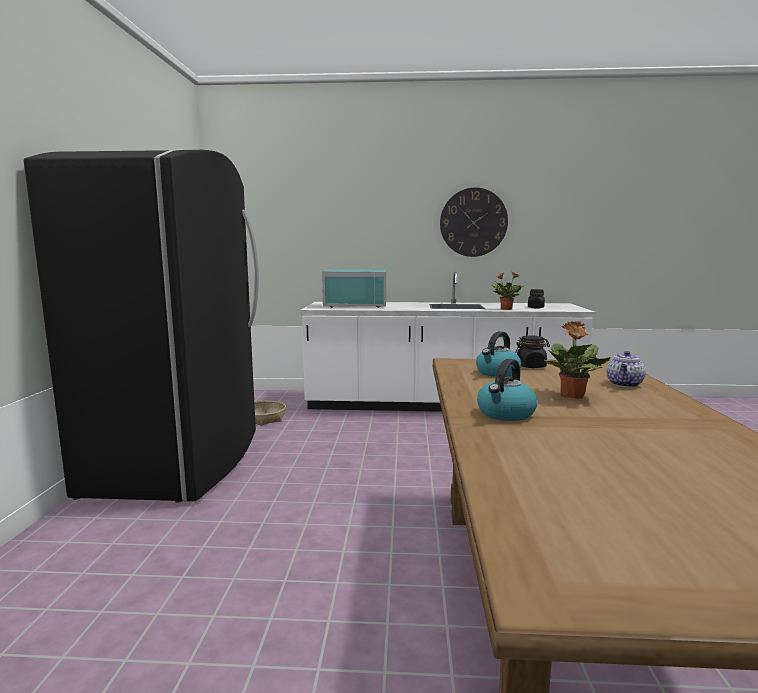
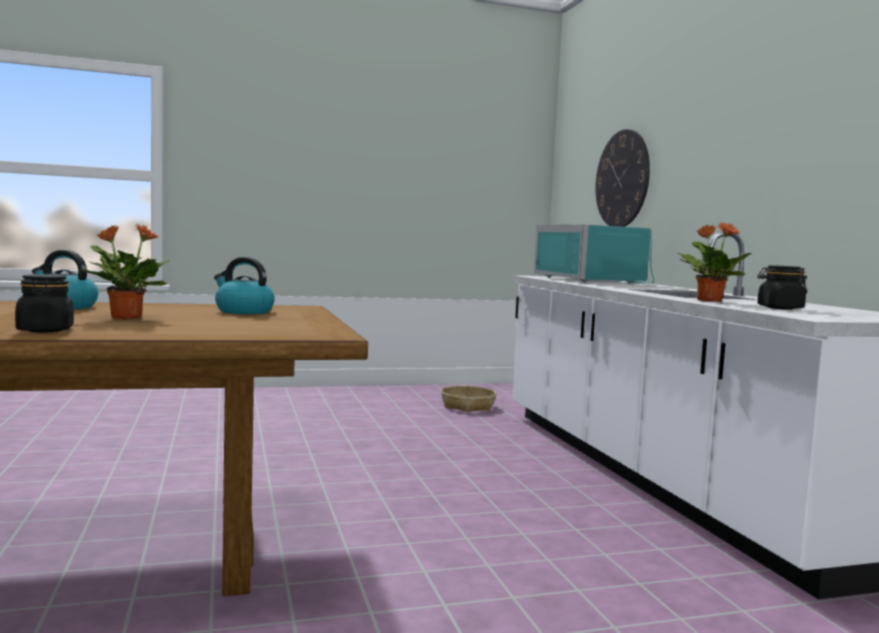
camera: 70 degrees right, 5 degrees down
black fridge [24,149,259,503] -> none
wall clock [440,187,508,257] -> wall clock moved to [596,129,650,227]
black jar [515,335,550,368] -> black jar moved to [15,274,74,333]
teapot [606,351,646,387] -> none

